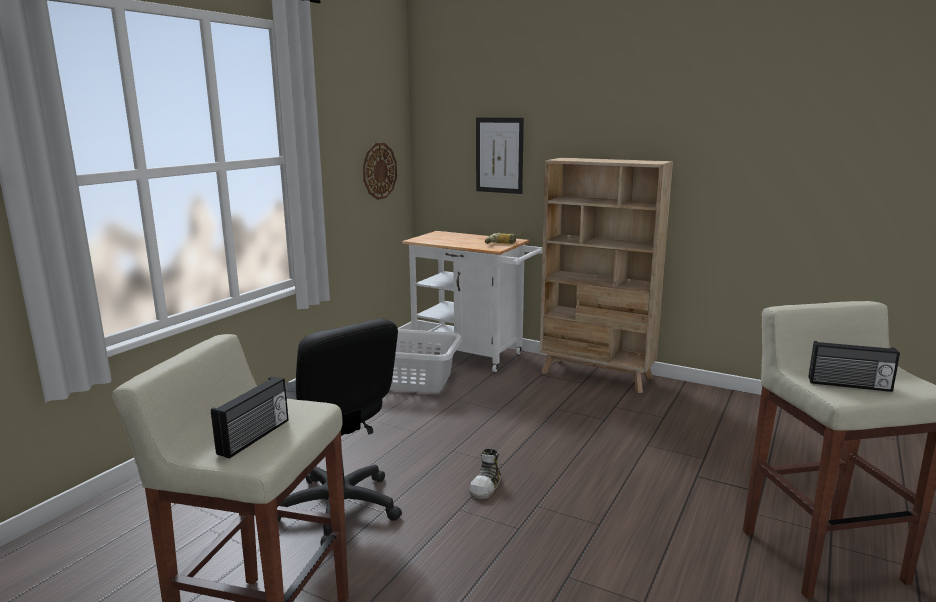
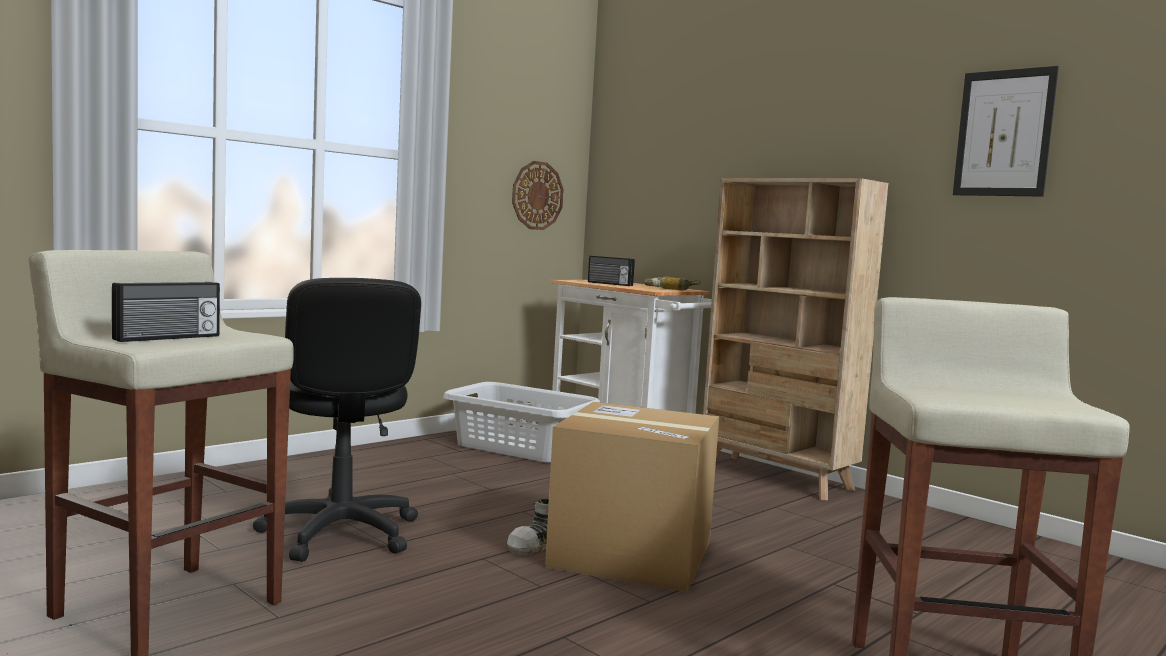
camera: 15 degrees right, 10 degrees down
picture [476,118,524,194] -> picture moved to [953,66,1059,197]
radio [808,341,900,392] -> radio moved to [588,256,635,286]
none -> cardboard box [545,402,719,592]

